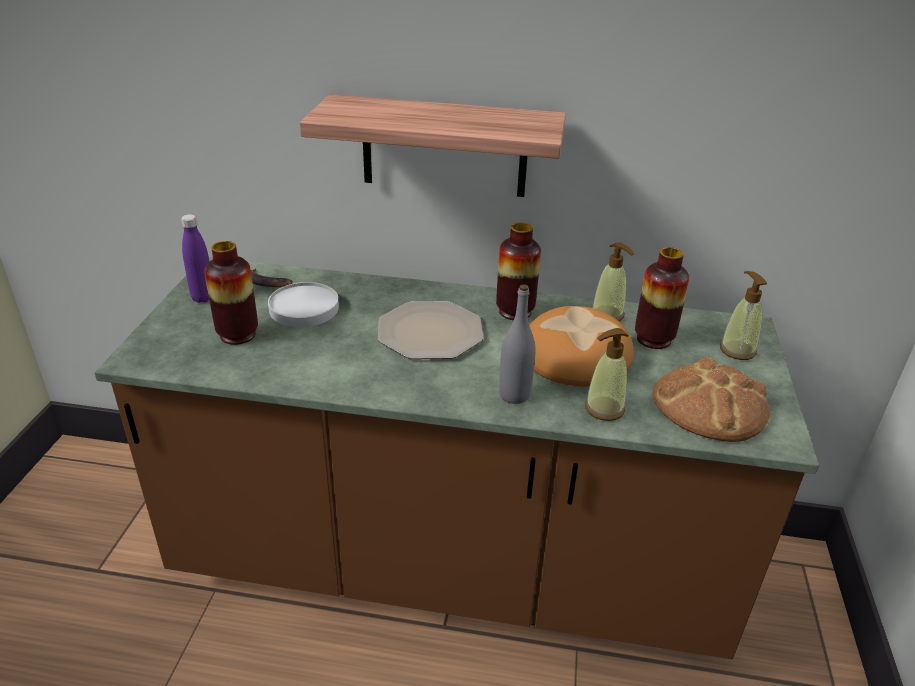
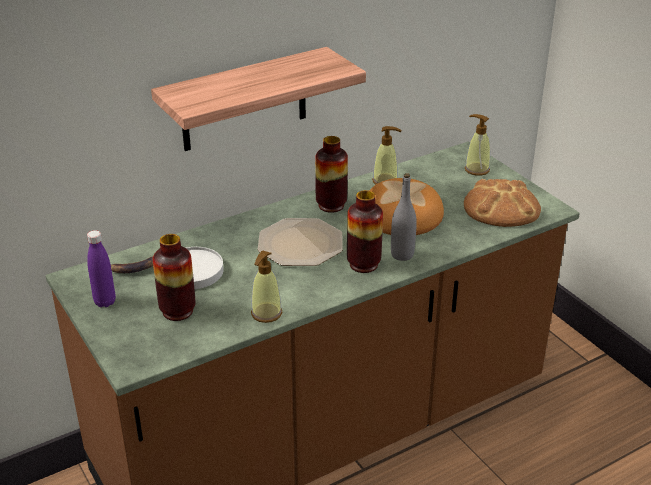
camera: 40 degrees left, 0 degrees up
soap dispenser [585,328,629,421] -> soap dispenser moved to [251,251,282,323]
vase [635,247,689,349] -> vase moved to [347,190,383,273]

